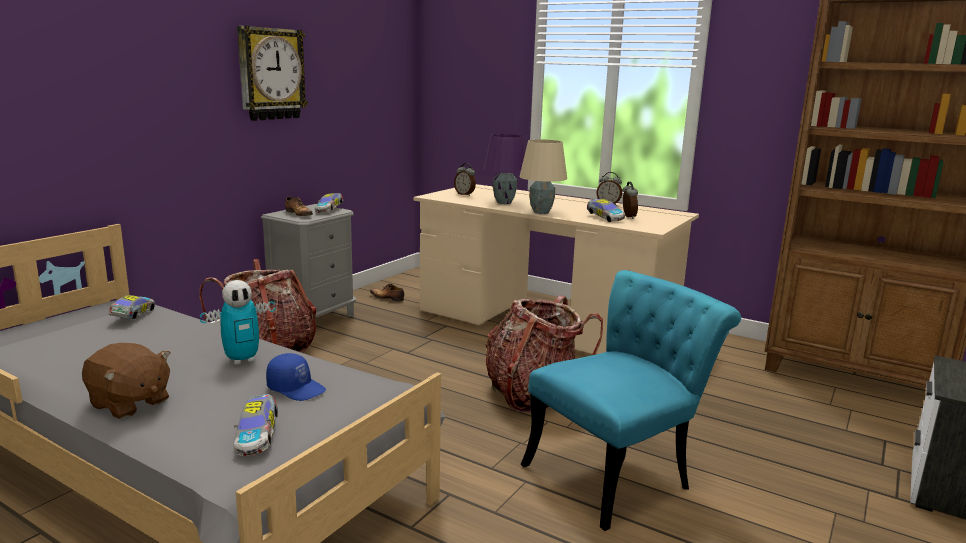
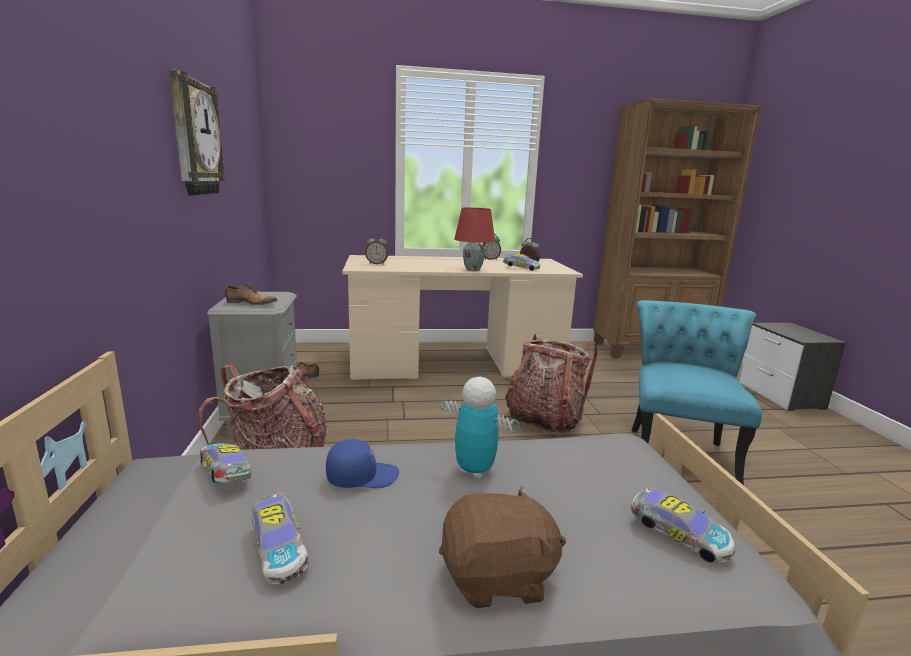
camera: 40 degrees left, 0 degrees up
toy robot [200,280,276,365] -> toy robot turned 75 degrees counterclockwise [440,376,519,479]
blue cap [266,353,326,401] -> blue cap moved to [326,439,399,488]
toy car [315,193,343,213] -> toy car moved to [252,492,309,585]
purple table lamp [483,134,525,204] -> none
beige table lamp [519,139,567,214] -> red table lamp [455,208,495,271]

